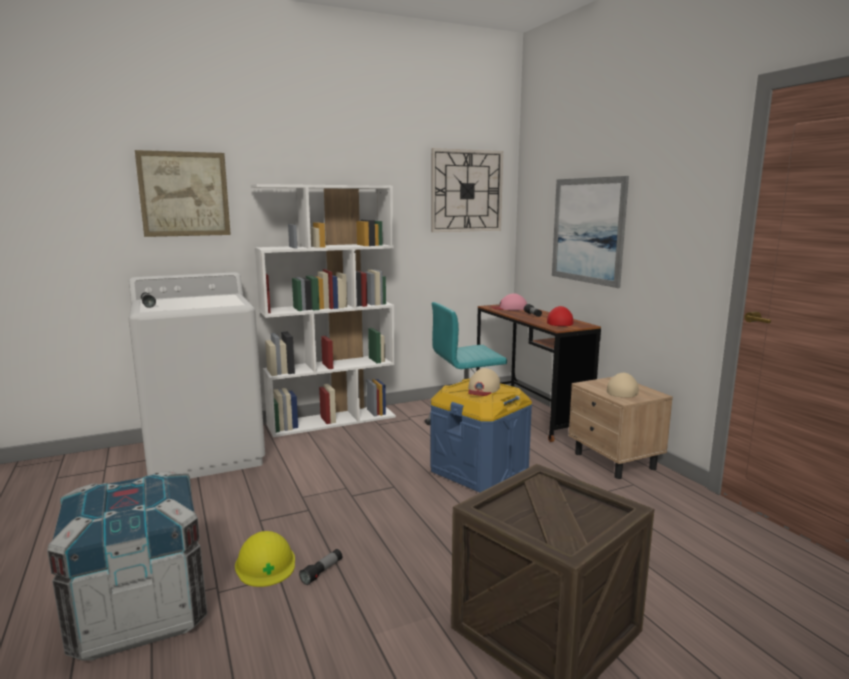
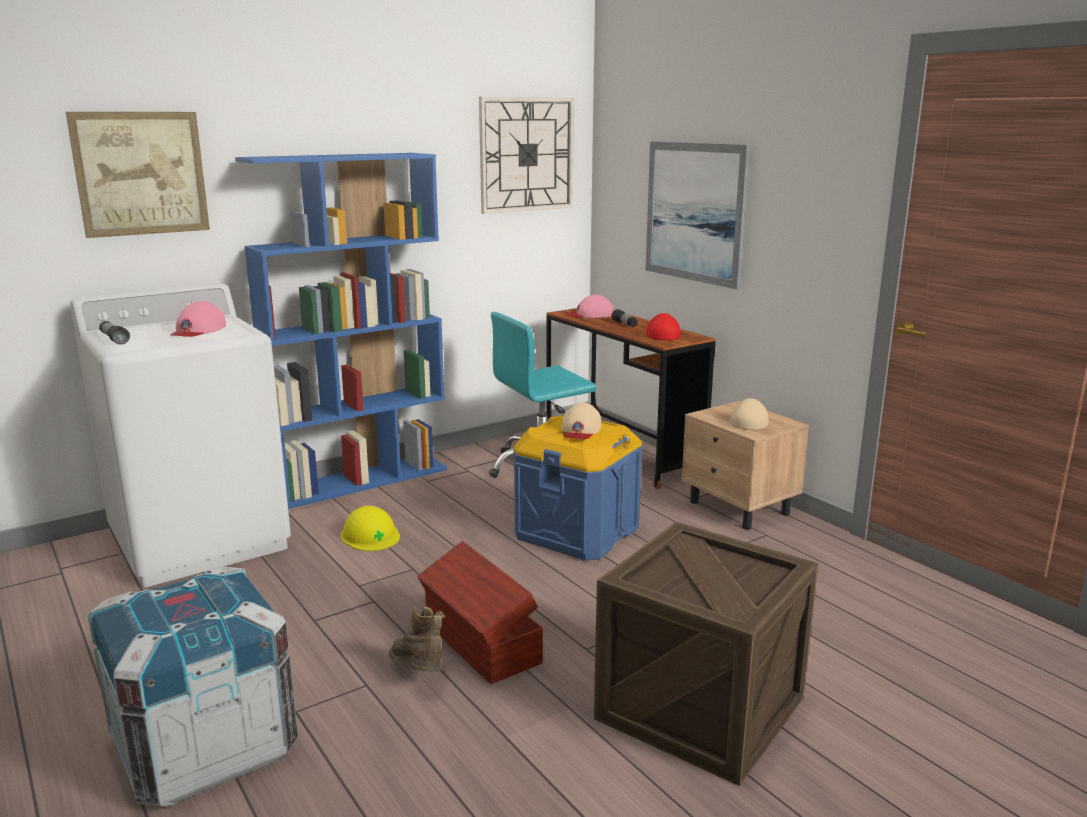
camera: 10 degrees left, 5 degrees up
yellow hard hat [235,531,295,587] -> yellow hard hat moved to [341,506,400,551]
white bookcase [251,184,396,437] -> blue bookcase [235,153,447,509]
flashlight [299,549,342,585] -> brown boot [389,607,445,672]
none -> pink cap [171,301,226,337]
none -> brown storage box [417,541,543,684]

